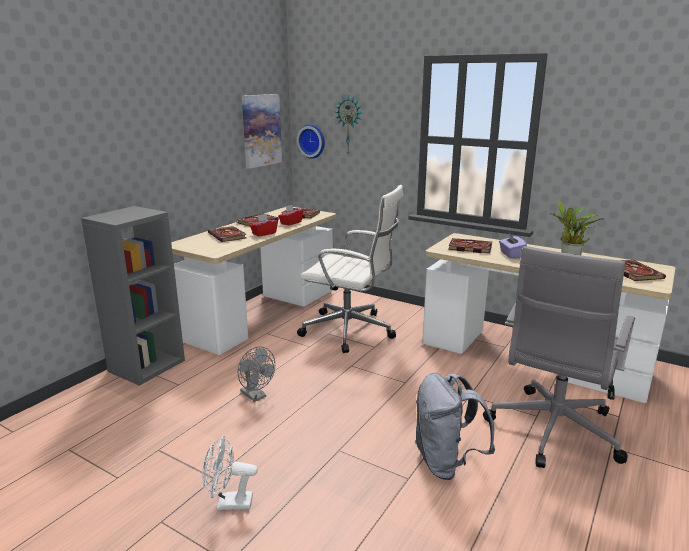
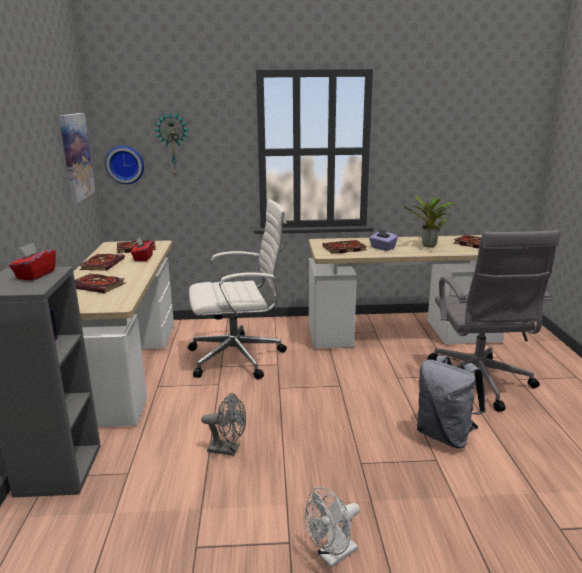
camera: 35 degrees left, 0 degrees up
red tissue box [250,214,278,236] -> red tissue box moved to [9,243,56,281]

